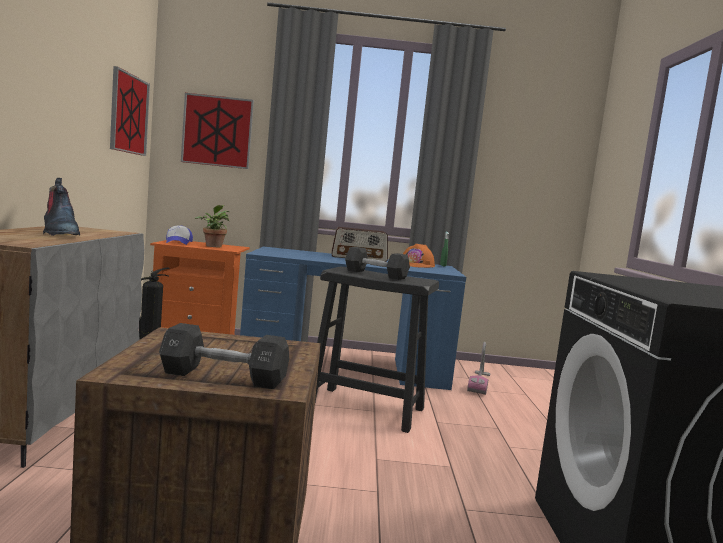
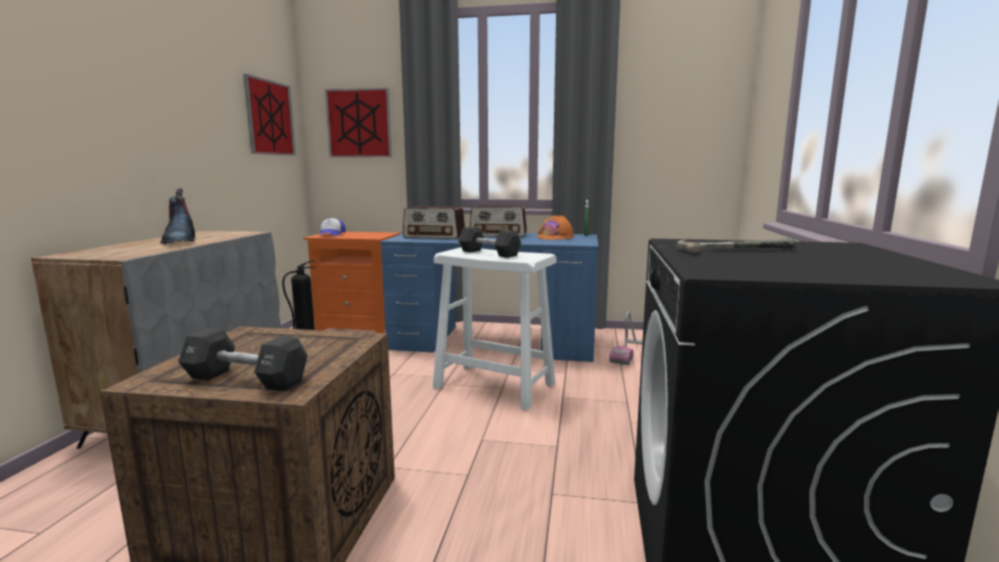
camera: 10 degrees right, 5 degrees up
potted plant [195,205,230,247] -> none
black stool [315,267,439,433] -> white stool [432,247,556,410]
none -> radio [403,206,465,239]
none -> hammer [677,238,795,254]

